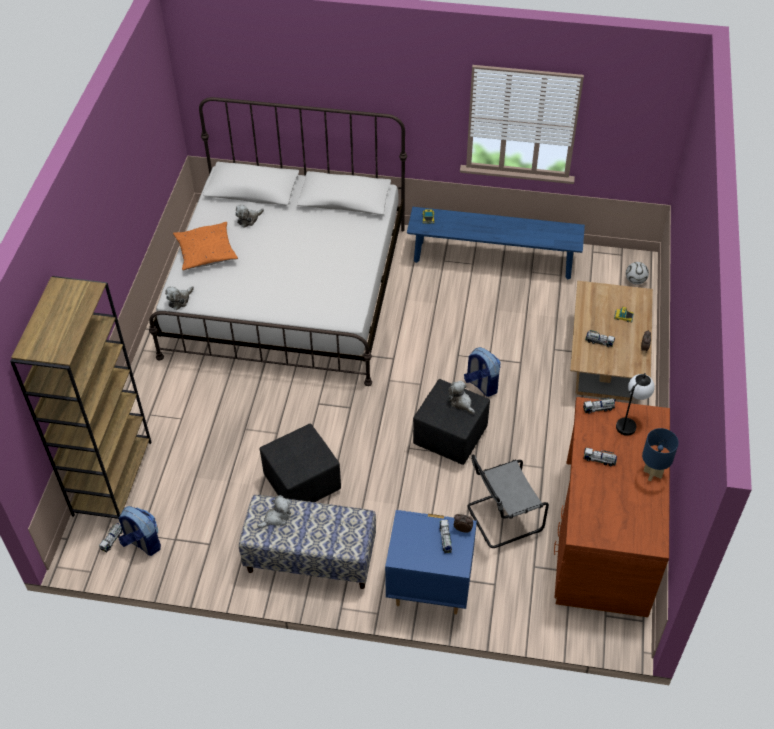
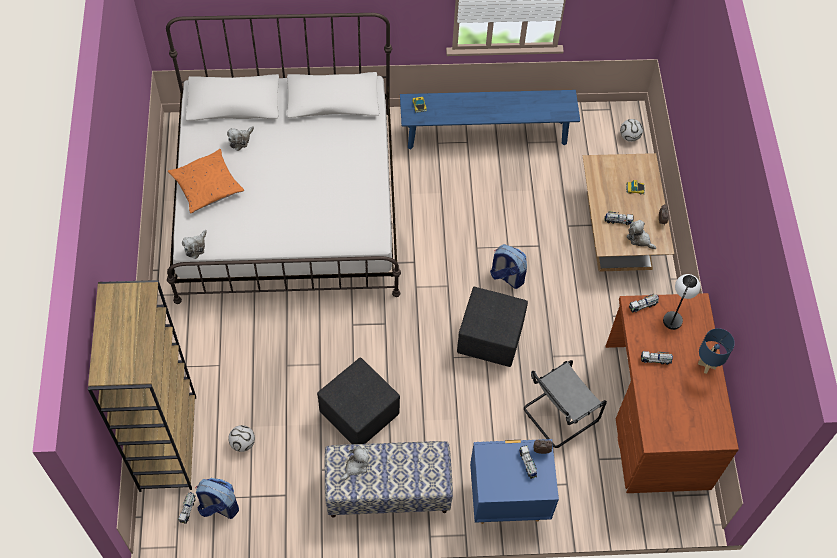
camera: 15 degrees left, 10 degrees up
plush toy [448,381,475,414] -> plush toy moved to [627,220,656,249]
none -> football [228,425,255,452]

